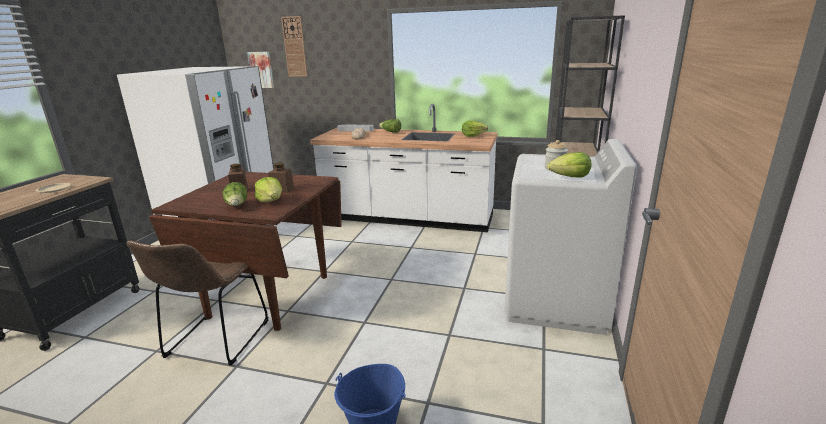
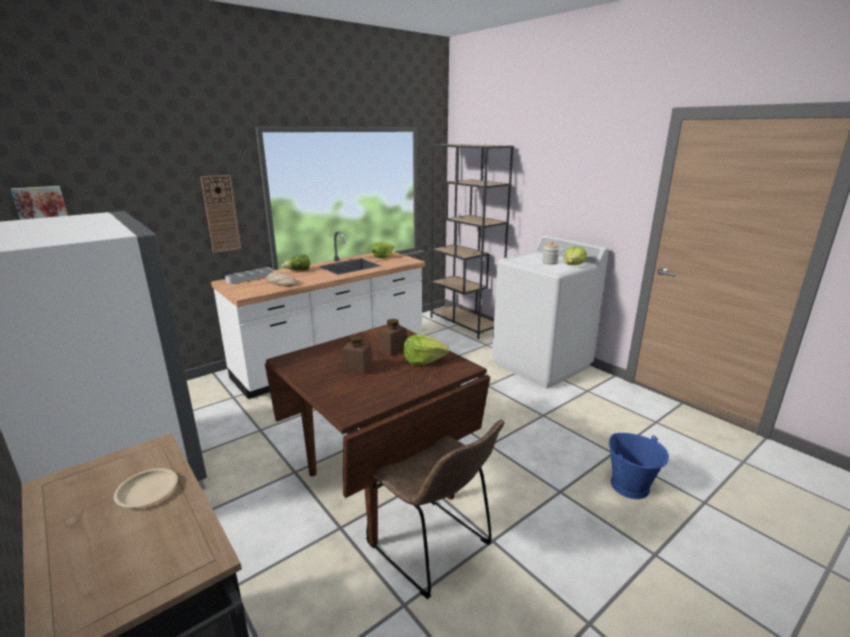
camera: 55 degrees left, 0 degrees up
lettuce [223,182,247,206] -> none
wall clock [281,16,308,77] -> wall clock moved to [200,175,241,253]

